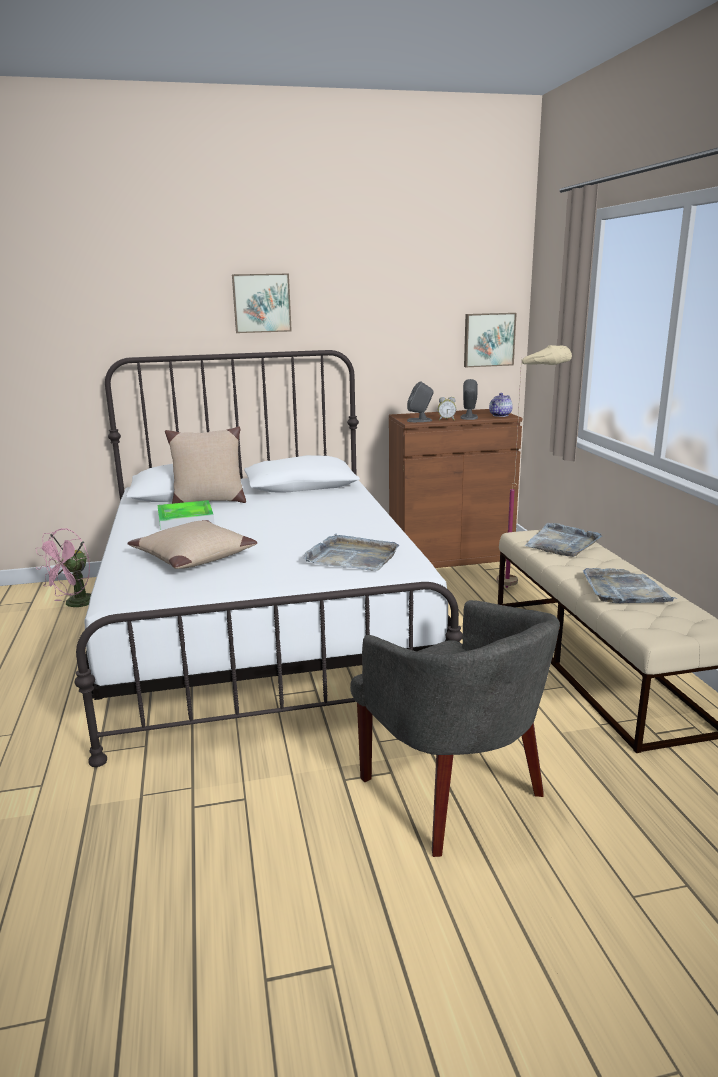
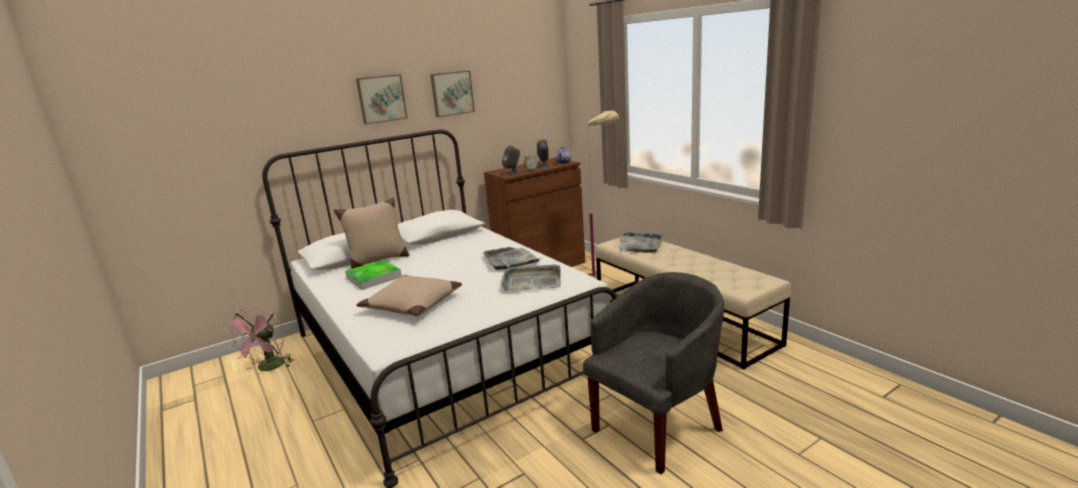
camera: 20 degrees left, 0 degrees up
grey armchair [350,600,560,857] -> grey armchair turned 75 degrees counterclockwise [583,272,724,474]
picture [464,313,517,367] -> picture moved to [430,71,475,117]
grey tray [583,568,677,603] -> grey tray moved to [483,247,541,270]

